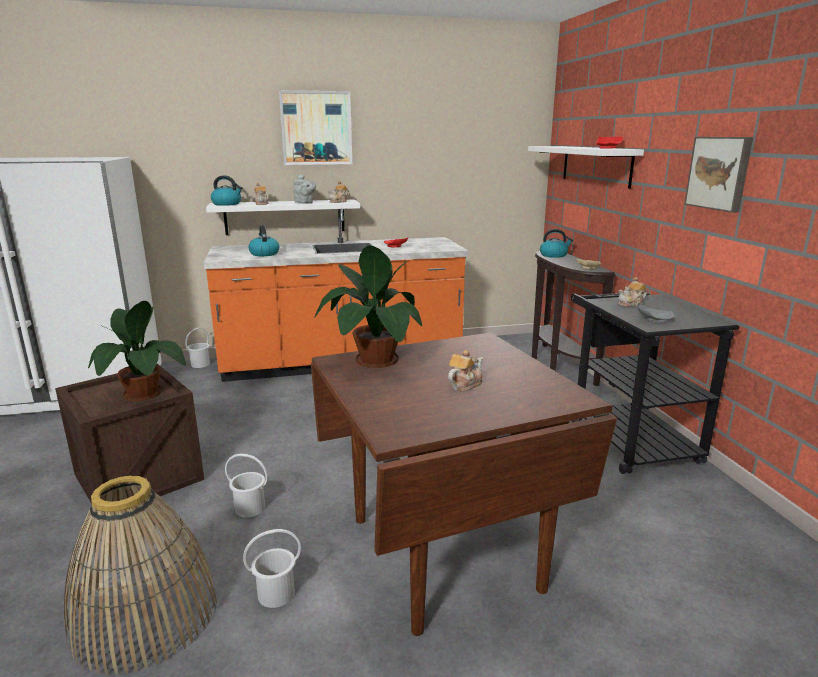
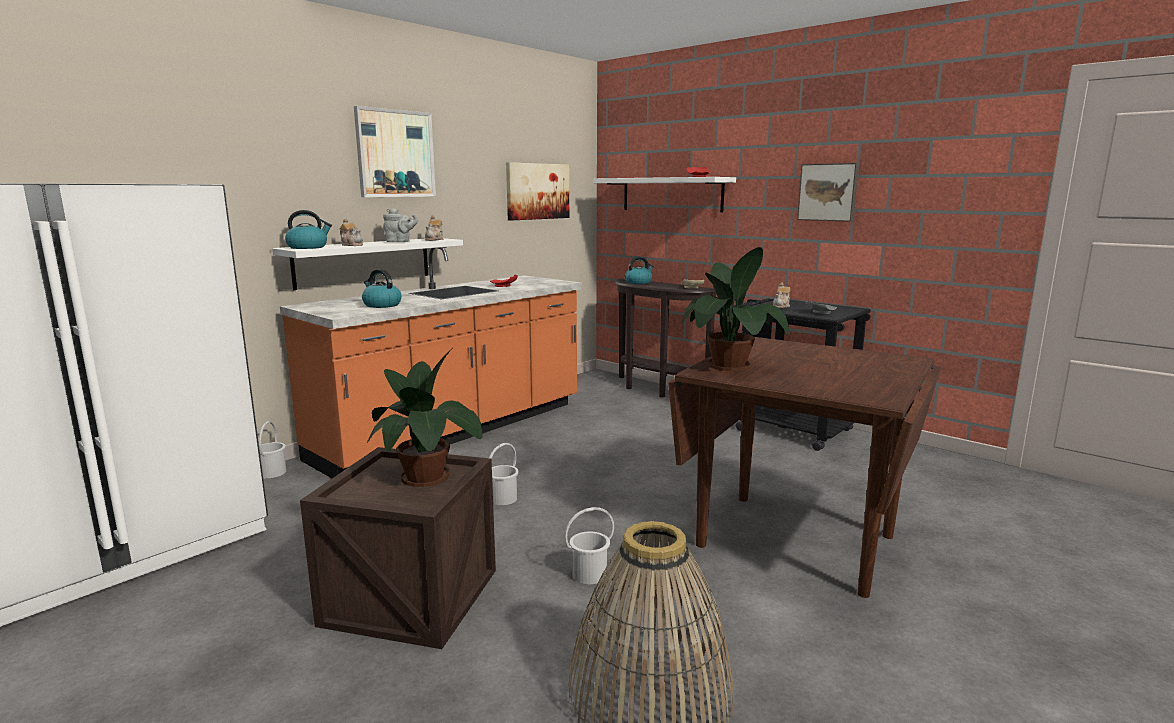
camera: 35 degrees left, 5 degrees down
white bucket [243,529,301,608] -> white bucket moved to [489,443,519,505]
teapot [448,350,483,392] -> none
none -> picture [506,162,569,221]

